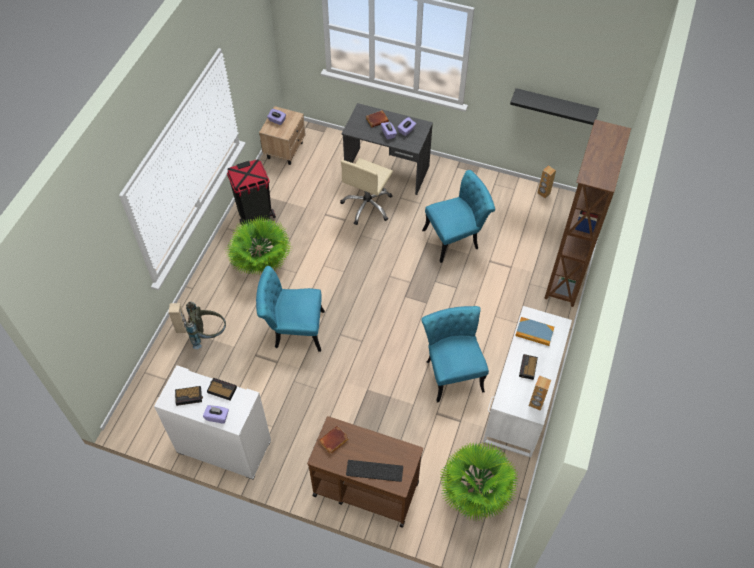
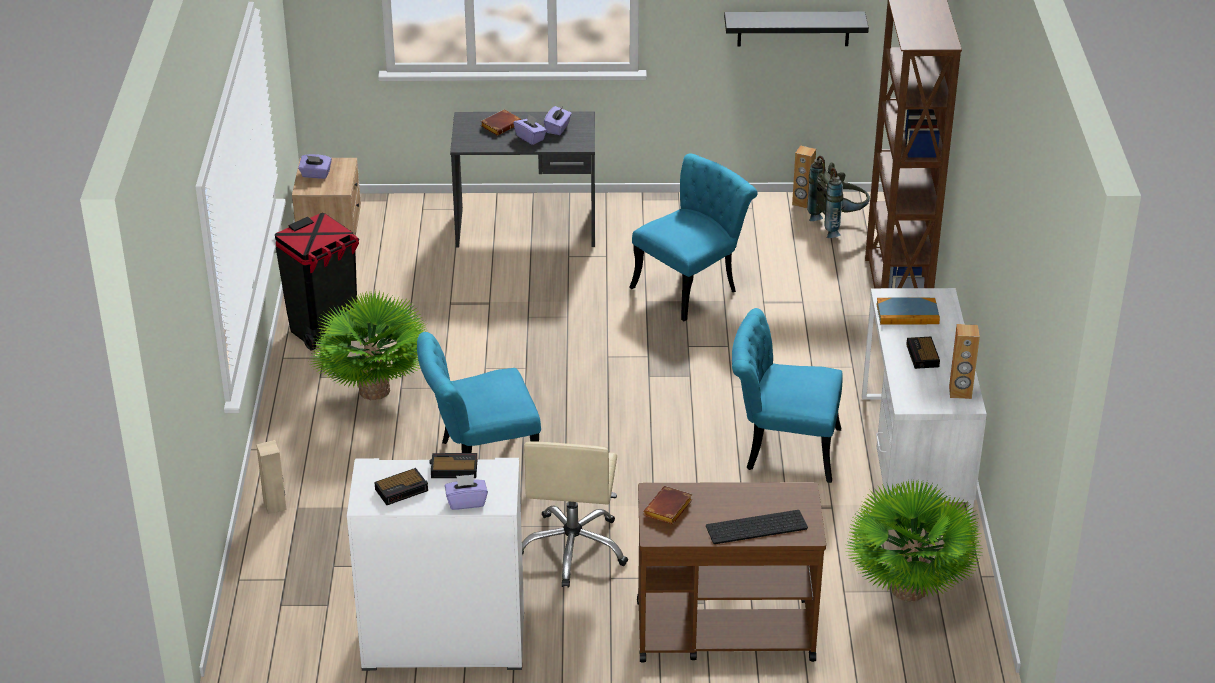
camera: 20 degrees left, 20 degrees down
grey backpack [185,302,226,349] -> grey backpack moved to [807,156,870,238]
beige office chair [340,158,393,225] -> beige office chair moved to [522,442,628,587]
turquoise chair [421,306,489,402] -> turquoise chair turned 45 degrees counterclockwise [732,308,843,483]

